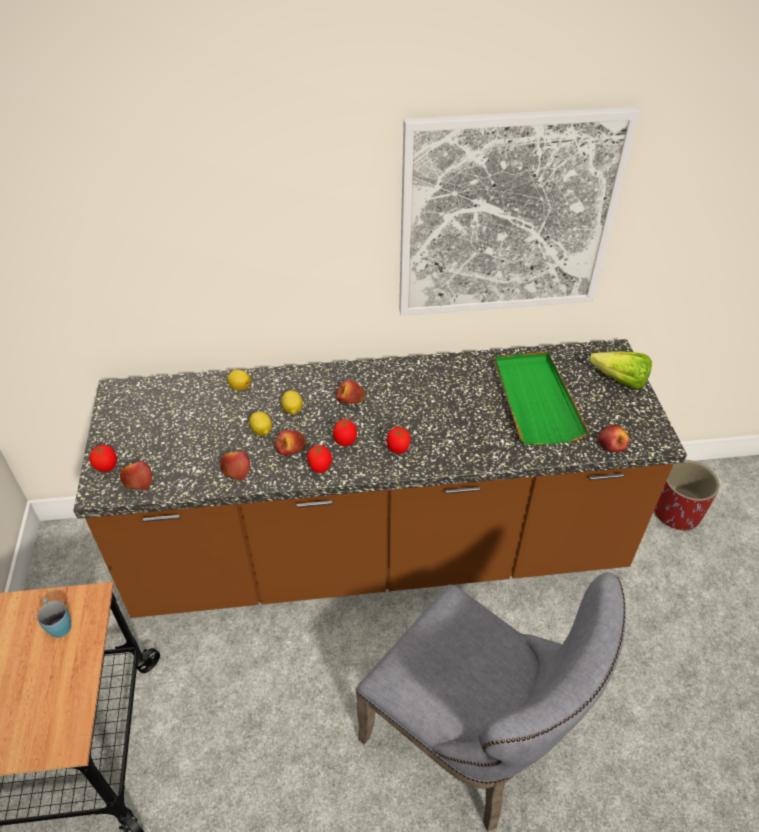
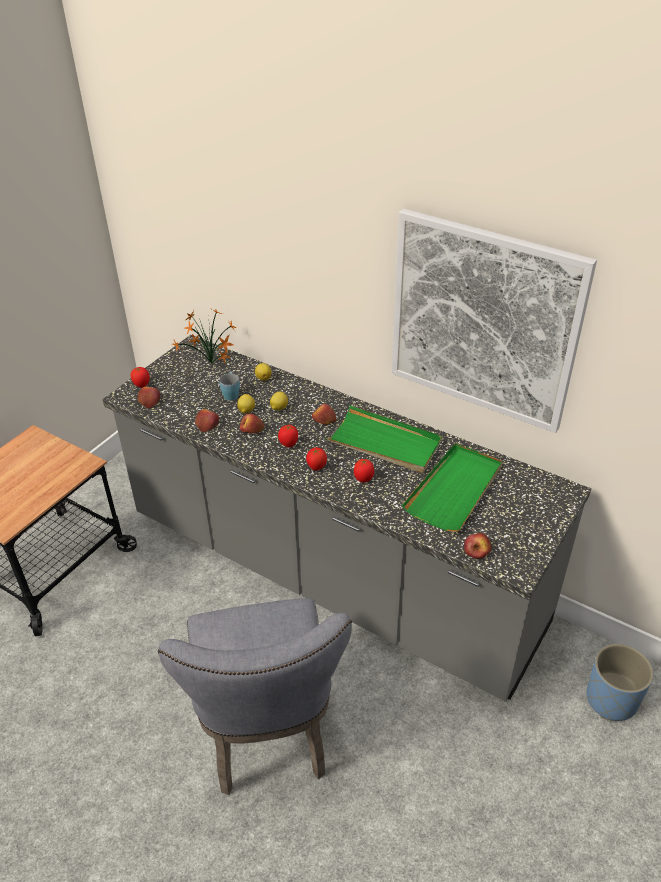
camera: 40 degrees right, 5 degrees down
blue mug [37,598,71,638] -> blue mug moved to [219,371,240,401]
brown counter [73,339,687,618] -> grey counter [102,335,591,702]
tomato [307,445,332,473] -> tomato moved to [354,459,374,483]
lettuce [589,352,652,389] -> none
red planter [654,460,720,531] -> blue planter [586,644,654,721]
none -> potted plant [172,309,237,364]
none -> green tray [325,405,442,473]

